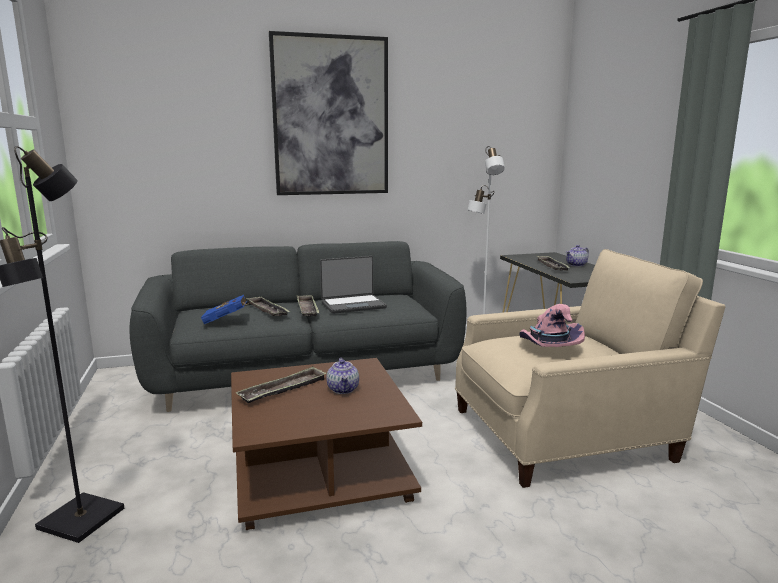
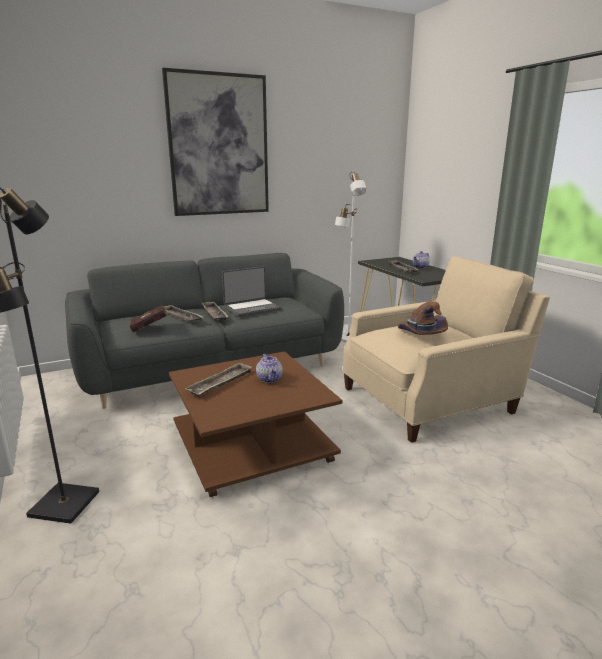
camera: 10 degrees left, 5 degrees up
blue book [201,295,252,324] -> red book [130,305,171,332]
pink hat [520,304,585,347] -> brown hat [398,301,448,335]

